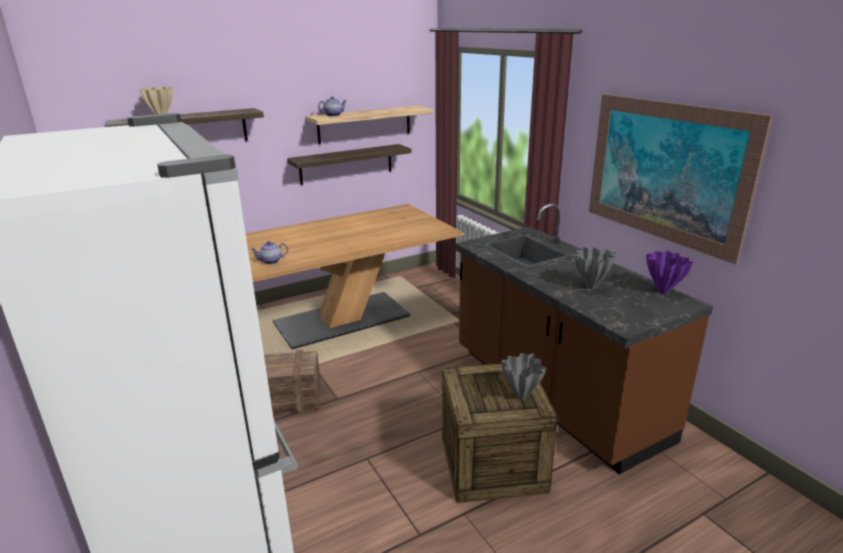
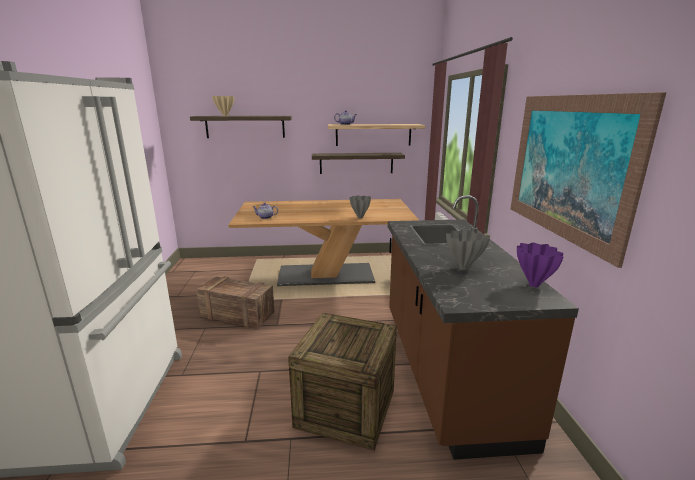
camera: 25 degrees right, 5 degrees down
grey vase [501,353,546,400] -> grey vase moved to [349,196,371,218]

